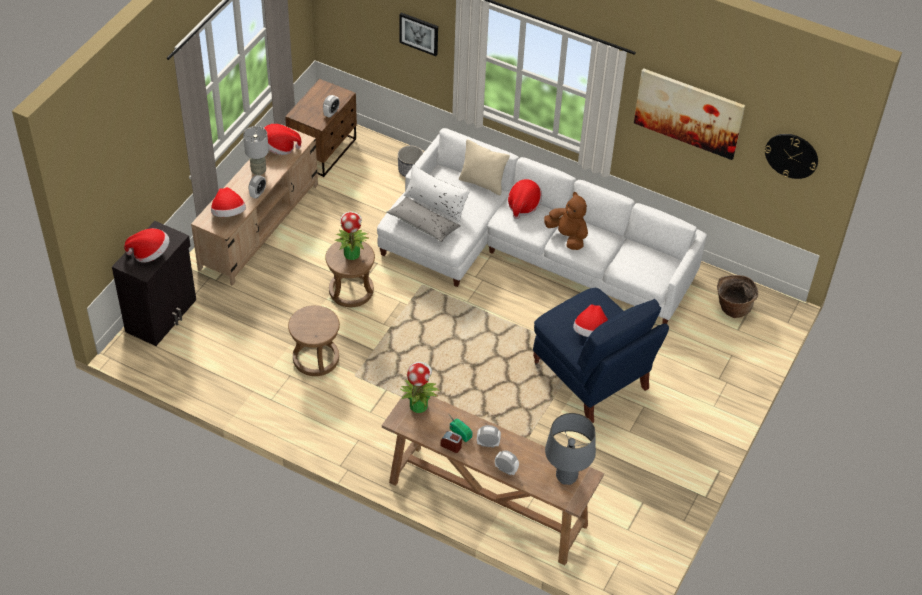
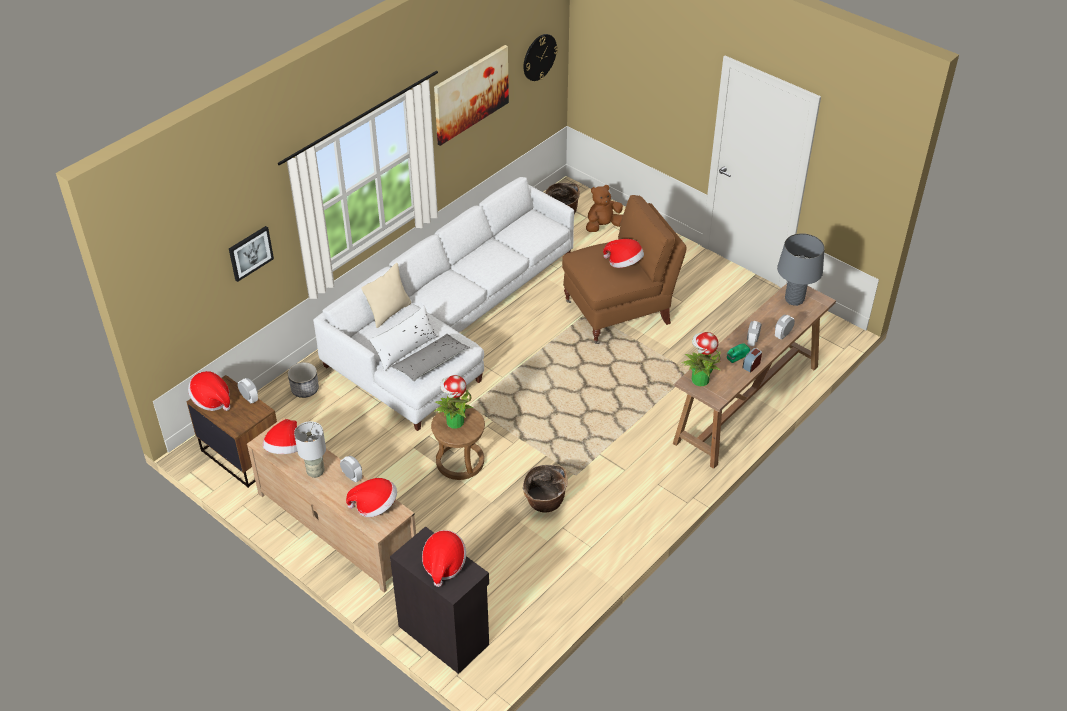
camera: 75 degrees left, 5 degrees down
brown stool [288,305,340,376] -> basket [523,465,568,513]
hat [508,179,542,219] -> hat moved to [188,371,230,411]
blue armchair [533,288,669,423] -> brown armchair [562,195,687,344]
brown plush toy [544,192,588,250] -> brown plush toy moved to [586,185,623,232]

